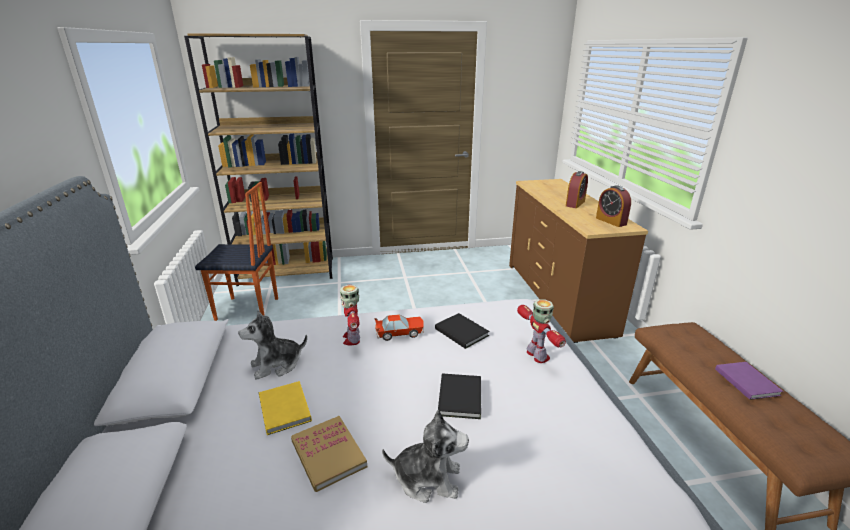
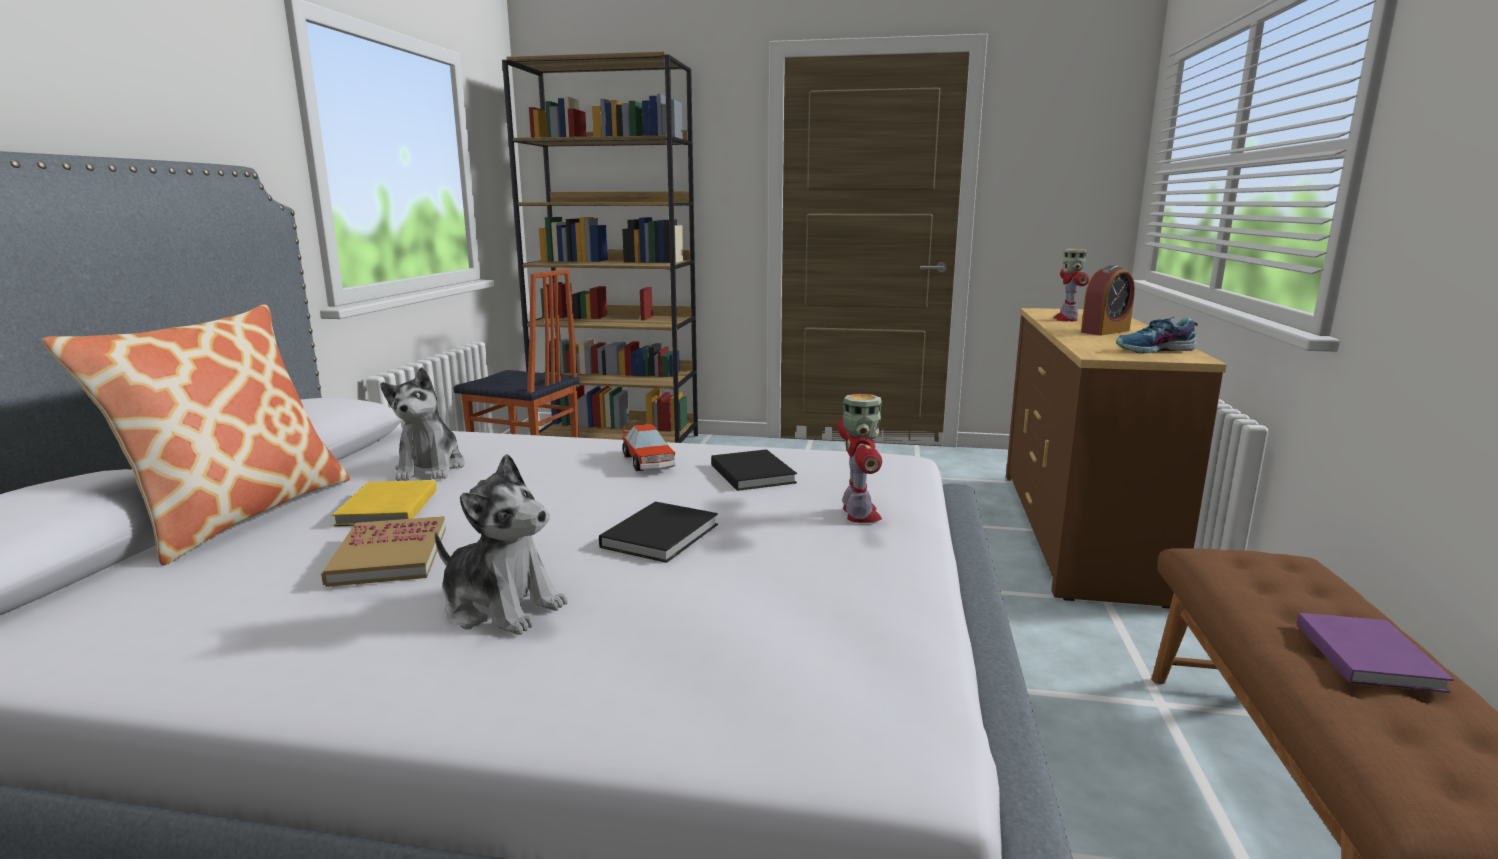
camera: 20 degrees right, 10 degrees down
plush toy [238,310,307,380] -> plush toy turned 90 degrees counterclockwise [380,367,465,481]
toy robot [340,285,360,345] -> toy robot moved to [1054,249,1089,321]
toy car [374,314,424,341] -> toy car turned 60 degrees clockwise [622,424,675,471]
alarm clock [596,185,631,227] -> shoe [1116,317,1198,353]
none -> pillow [42,304,350,566]

